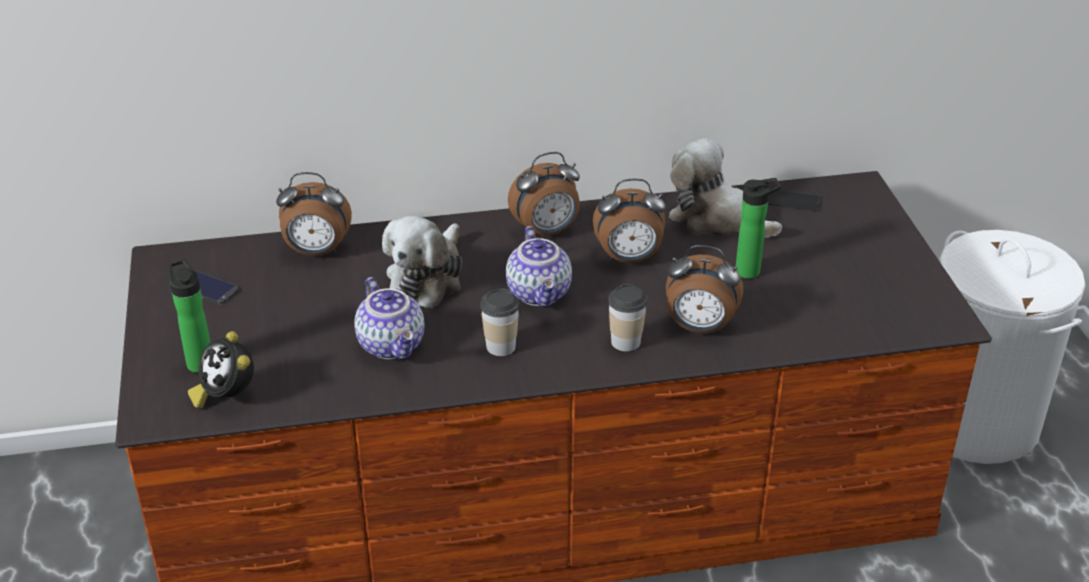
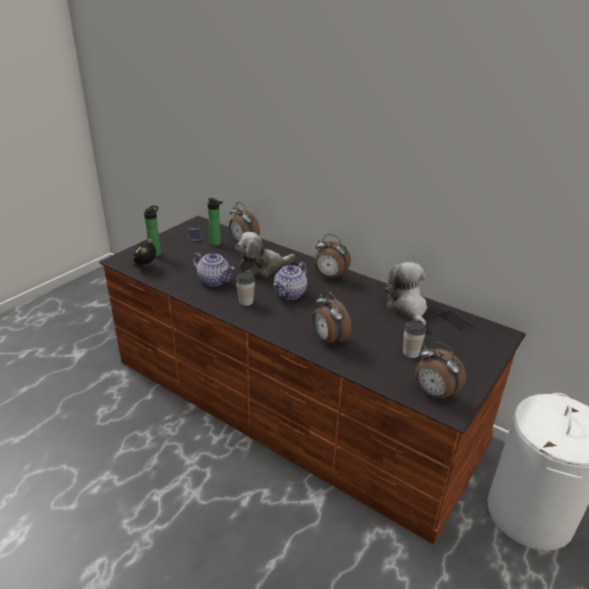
camera: 45 degrees right, 5 degrees down
teapot [354,277,425,359] -> teapot turned 75 degrees counterclockwise [192,252,235,286]
alarm clock [593,179,666,263] -> alarm clock moved to [415,342,466,401]
cup [608,284,647,352] -> cup moved to [403,320,426,358]
bottle [736,178,781,279] -> bottle moved to [207,198,223,246]

